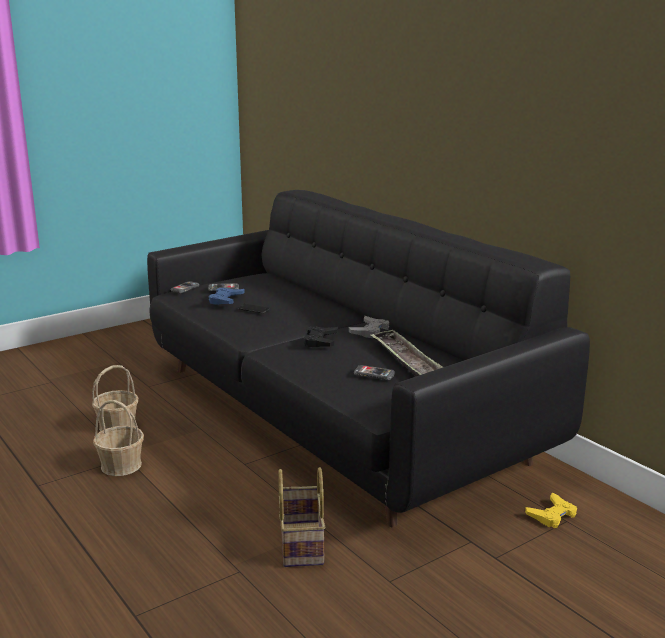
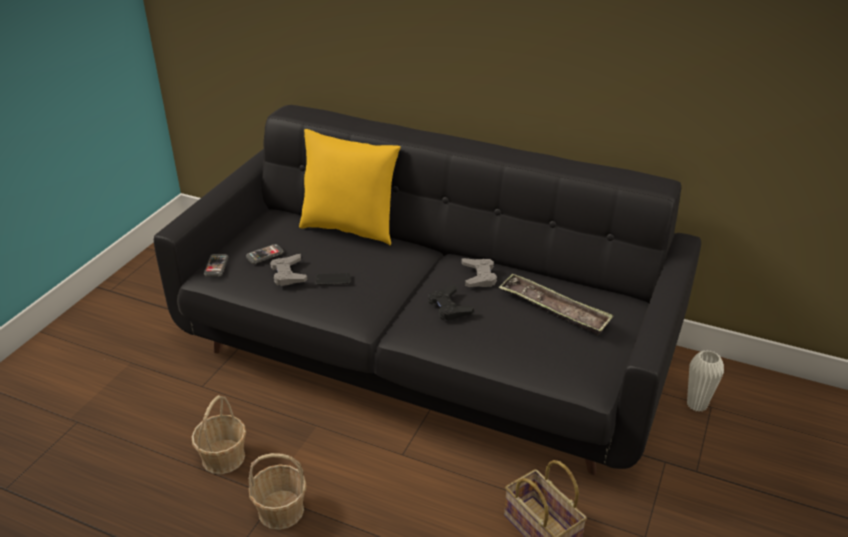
camera: 30 degrees left, 15 degrees up
blue game controller [209,288,245,305] -> grey game controller [270,254,308,286]
phone [354,365,395,380] -> none
yellow game controller [525,493,577,528] -> white vase [687,350,724,412]
none -> yellow pillow [299,129,401,246]

